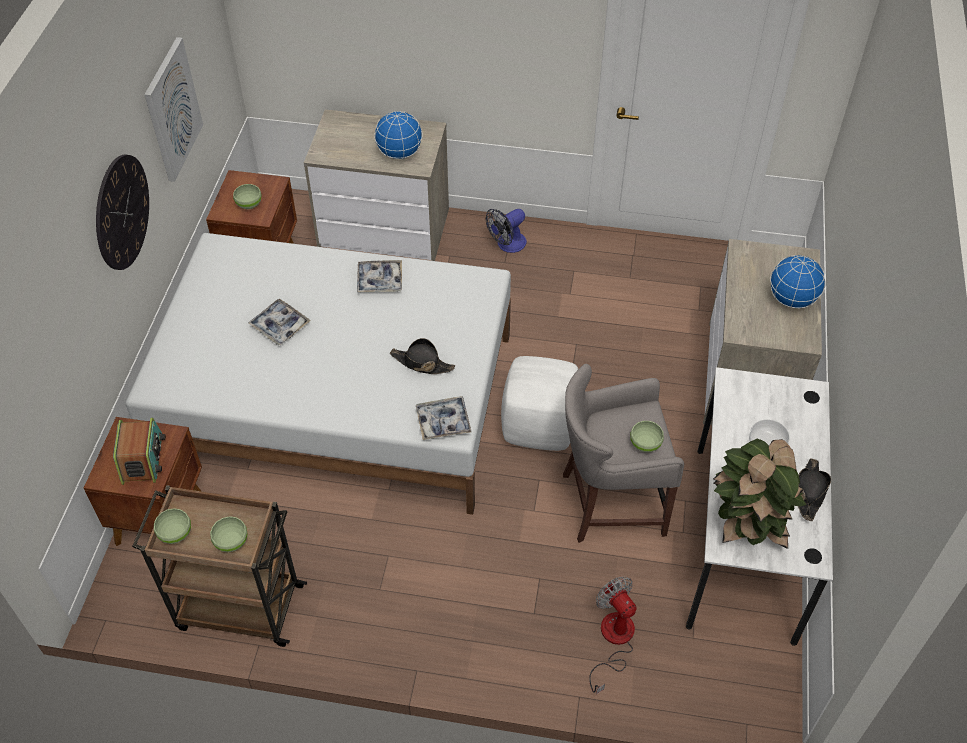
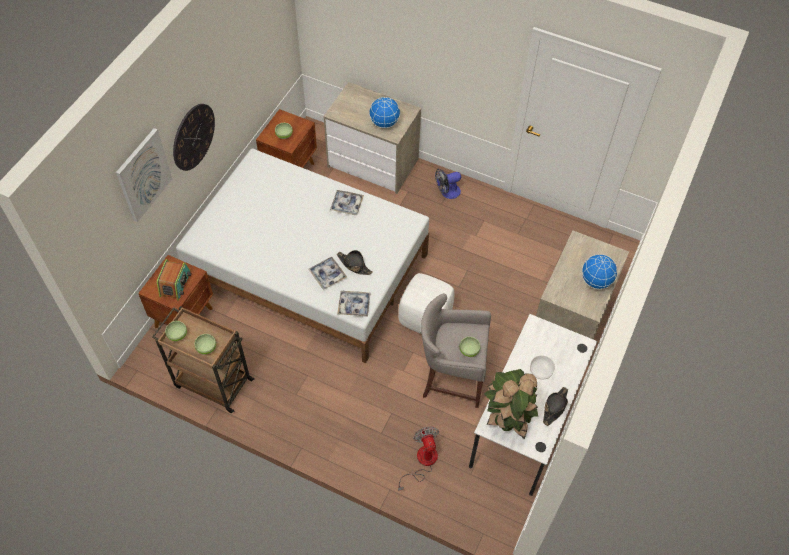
camera: 15 degrees right, 5 degrees up
picture [144,37,203,182] -> picture moved to [116,128,172,222]
tray [248,299,311,345] -> tray moved to [308,257,347,289]

